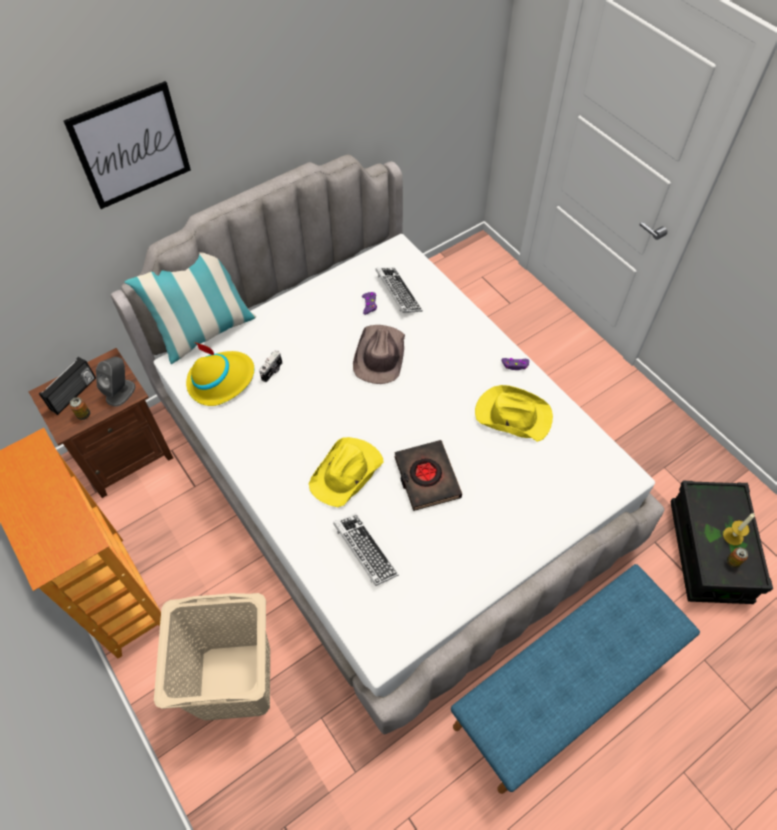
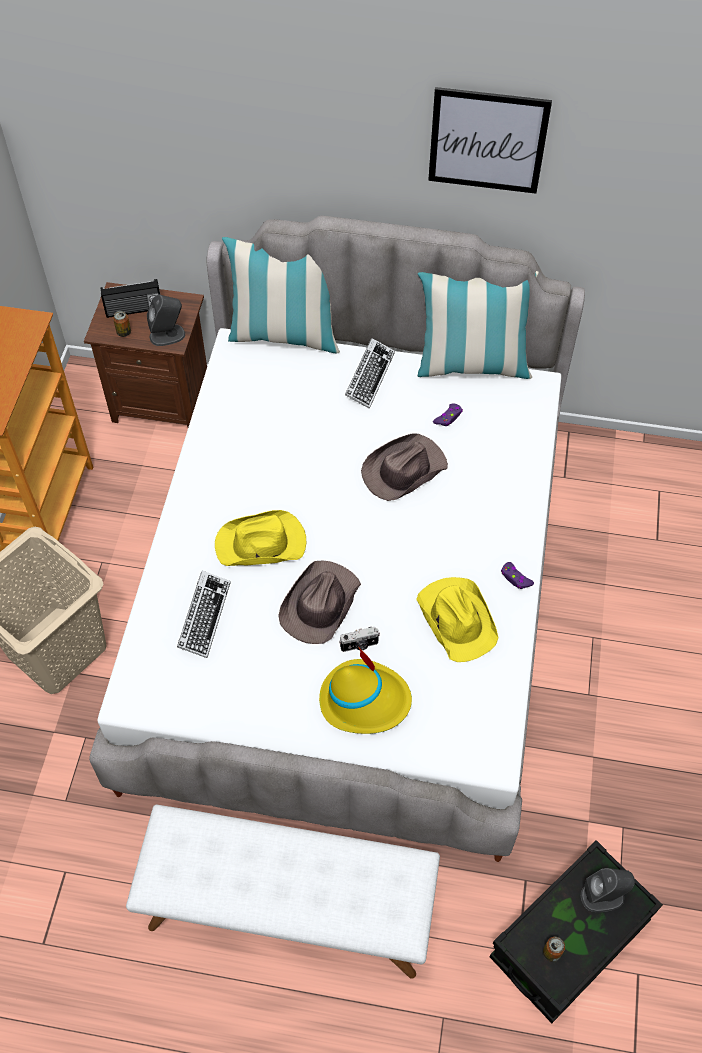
camera: 45 degrees right, 0 degrees up
picture [64,81,191,209] -> picture moved to [428,87,552,194]
yellow hat [186,342,254,406] -> yellow hat moved to [319,647,412,734]
camera [259,350,282,382] -> camera moved to [339,627,380,652]
keyboard [375,267,423,313] -> keyboard moved to [345,338,395,409]
black book [394,440,462,511] -> brown hat [278,561,361,644]
blue bench [451,564,700,794] -> white bench [126,804,440,979]
candle [723,513,755,545] -> none
none -> pillow [418,271,539,379]
none -> grey speaker [581,868,635,912]

